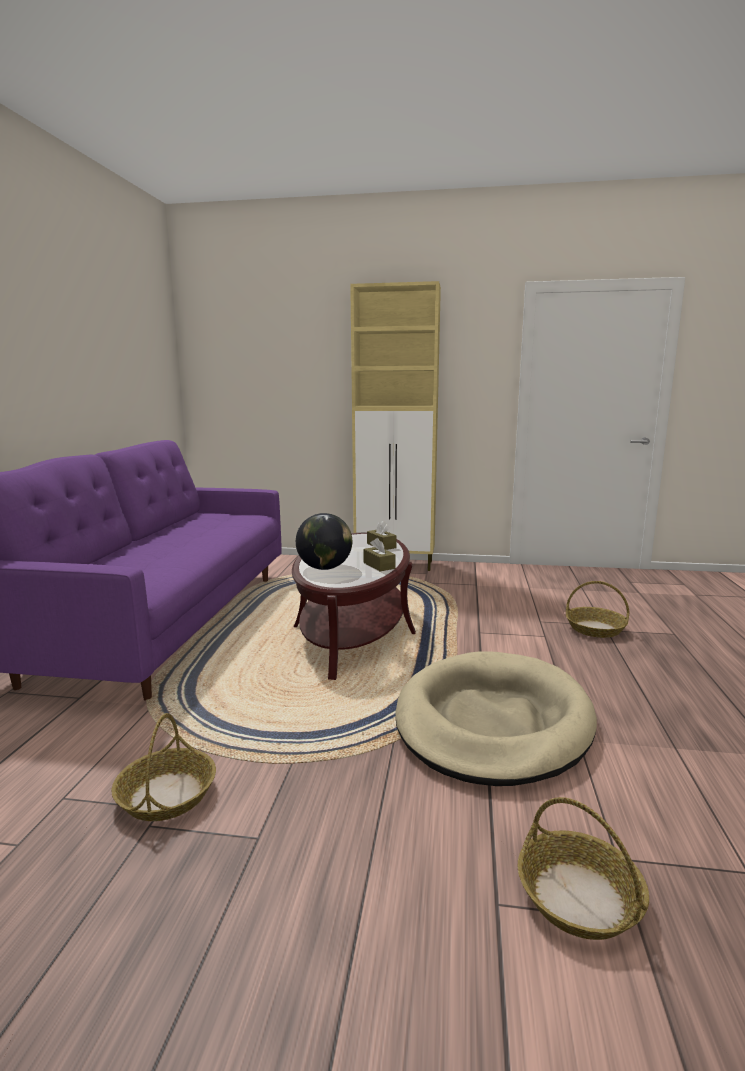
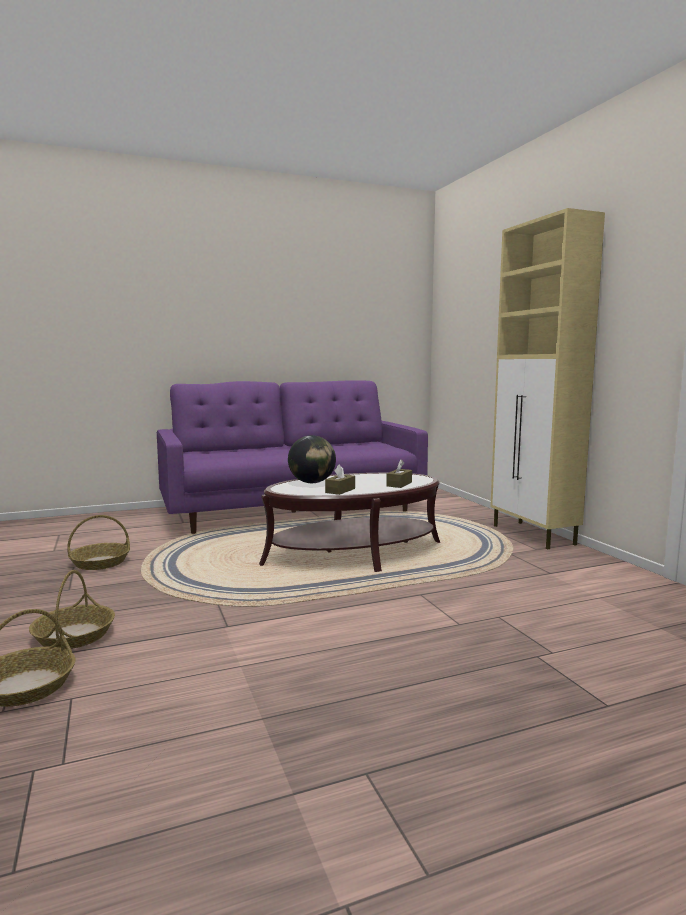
camera: 60 degrees right, 5 degrees down
beige dog bed [395,652,597,786] -> none
basket [566,581,629,638] -> basket moved to [29,570,115,649]

